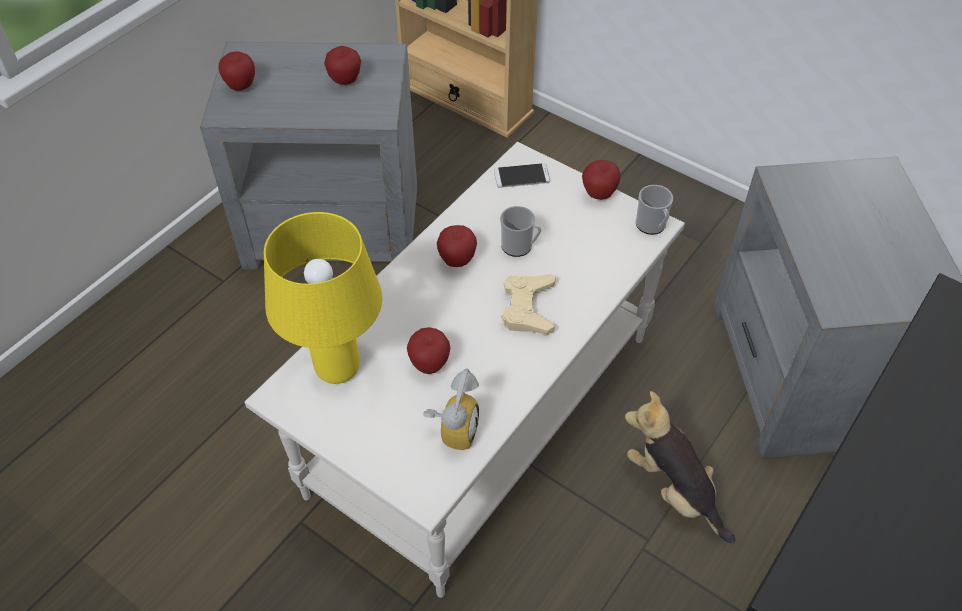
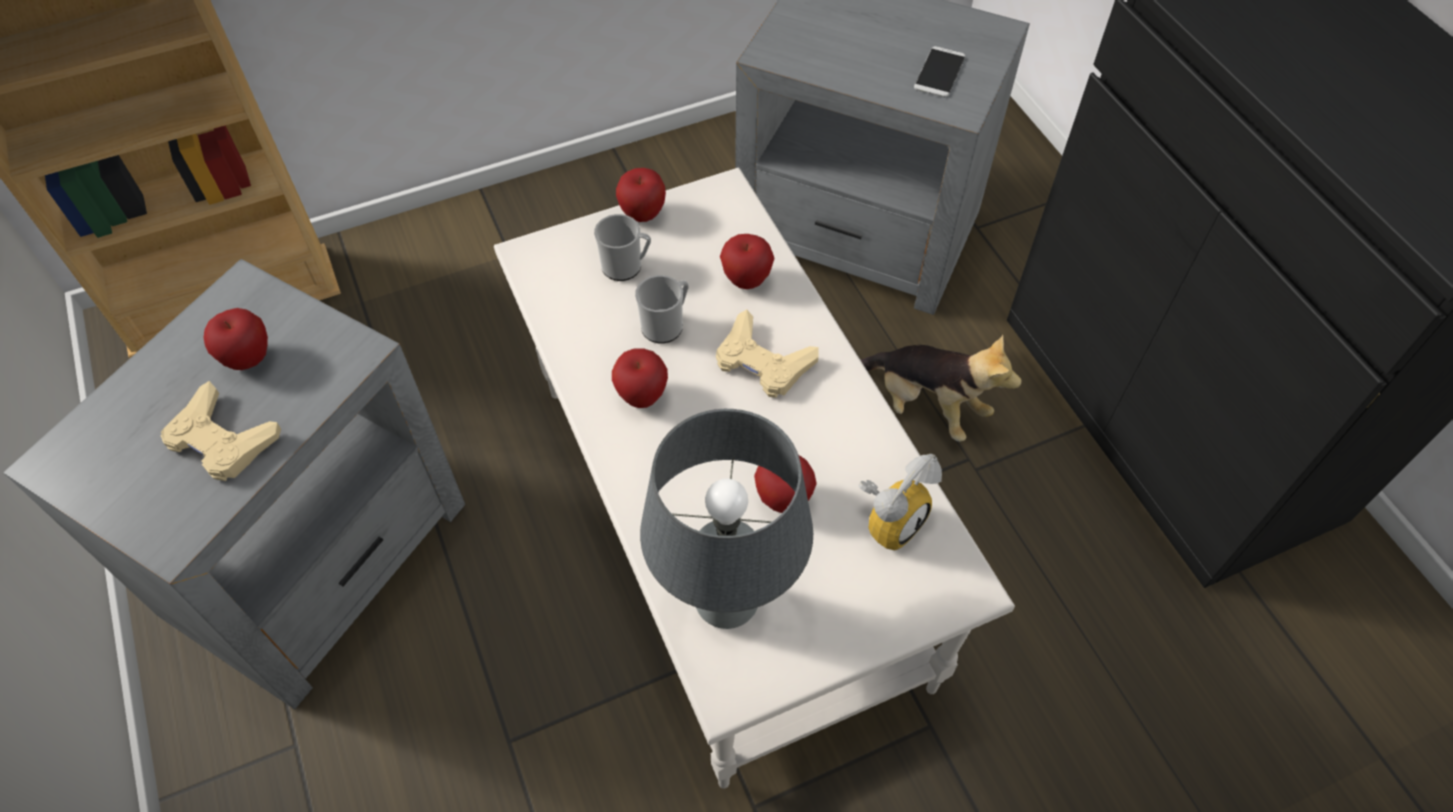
camera: 60 degrees left, 5 degrees up
apple [218,51,255,91] -> apple moved to [720,234,774,289]
yellow table lamp [264,212,382,384] -> grey table lamp [640,409,813,629]
alarm clock [423,368,479,450] -> alarm clock turned 90 degrees clockwise [858,454,942,551]
phone [494,163,550,188] -> phone moved to [914,46,966,97]
plush toy [625,391,735,544] -> plush toy turned 135 degrees counterclockwise [861,335,1022,442]
mug [636,185,673,235] -> mug moved to [594,214,651,281]
none -> beige game controller [160,381,281,481]

